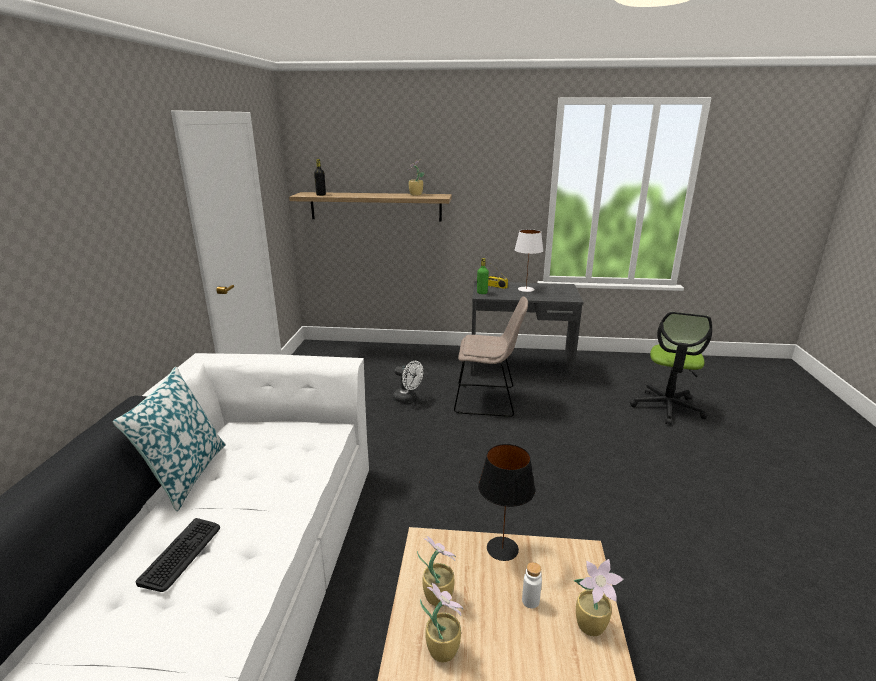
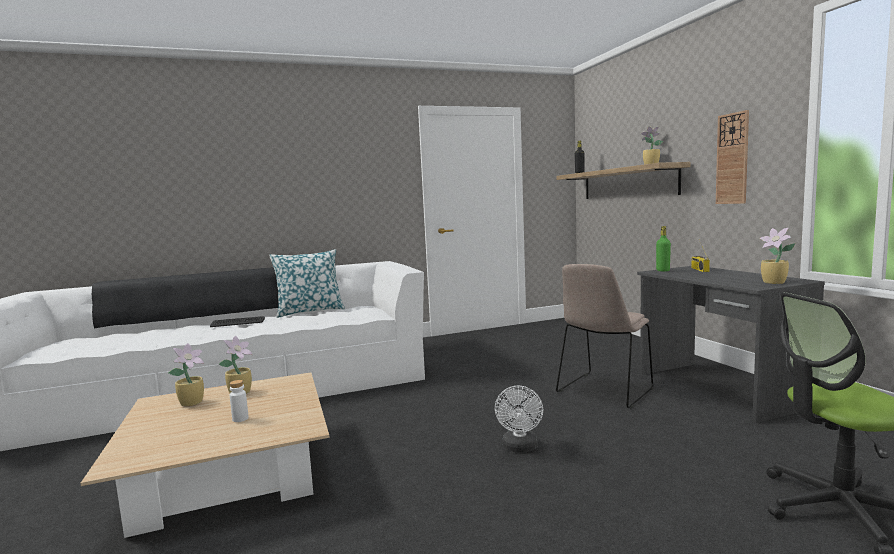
camera: 65 degrees right, 15 degrees down
white fan [393,361,423,403] -> white fan moved to [495,386,543,452]
beige chair [454,297,528,418] -> beige chair turned 60 degrees clockwise [556,264,653,408]
black table lamp [478,444,535,561] -> none
white table lamp [514,229,544,292] -> none
potted plant [574,559,623,636] -> potted plant moved to [760,228,795,284]
none -> wall clock [716,110,749,204]

